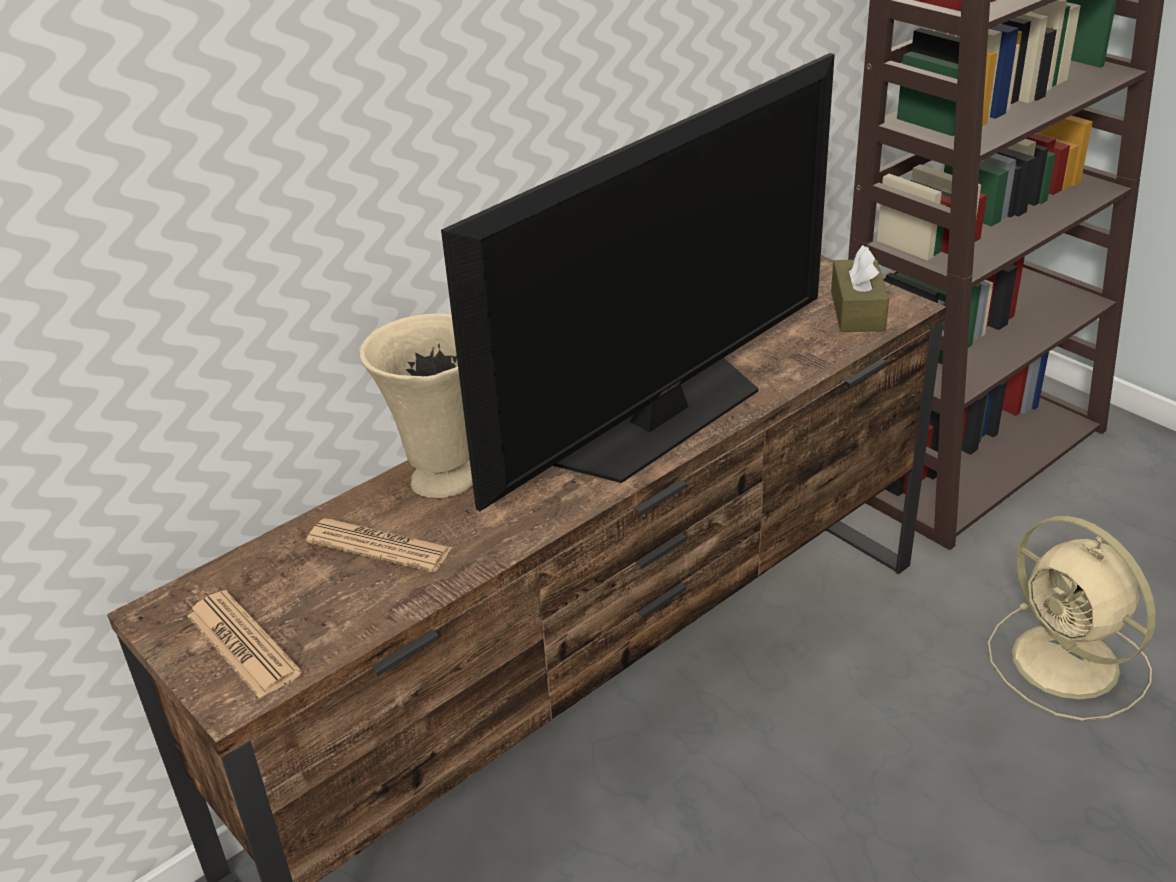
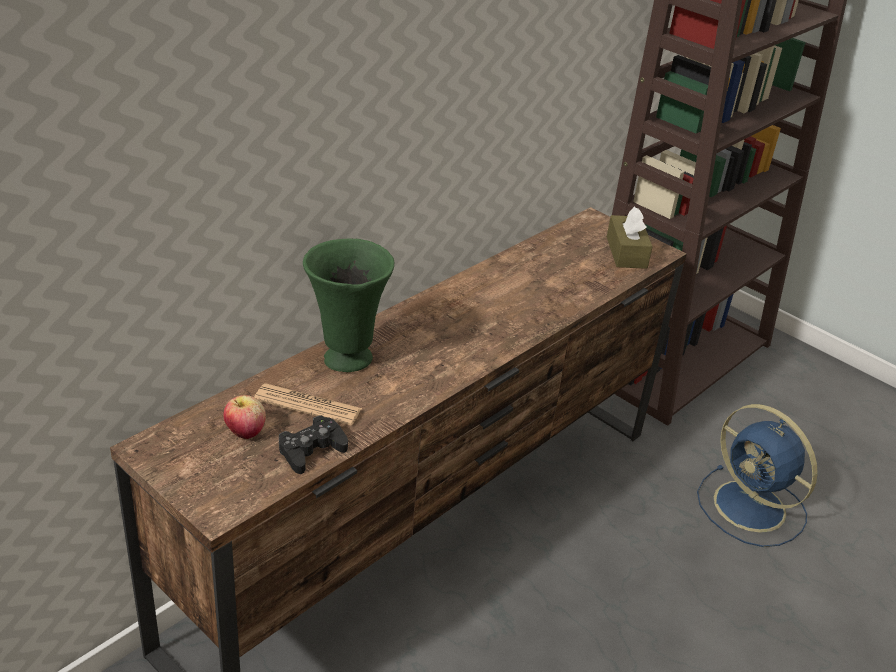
camera: 10 degrees left, 0 degrees up
newspaper [187,590,302,699] -> none
beige vase [359,313,473,498] -> green vase [303,239,394,372]
television [441,53,835,511] -> none
beige fan [988,516,1156,721] -> blue fan [697,404,818,547]
none -> apple [223,395,266,439]
none -> black game controller [279,415,348,474]

